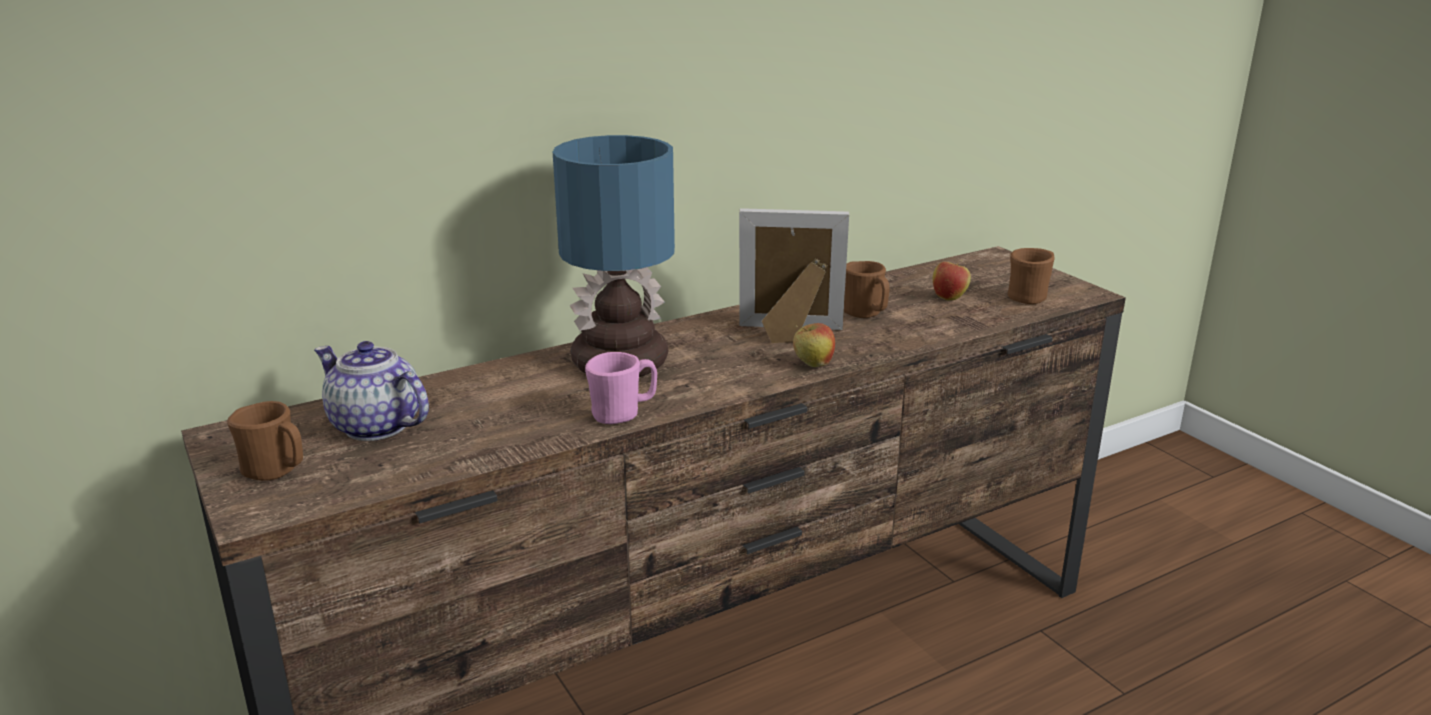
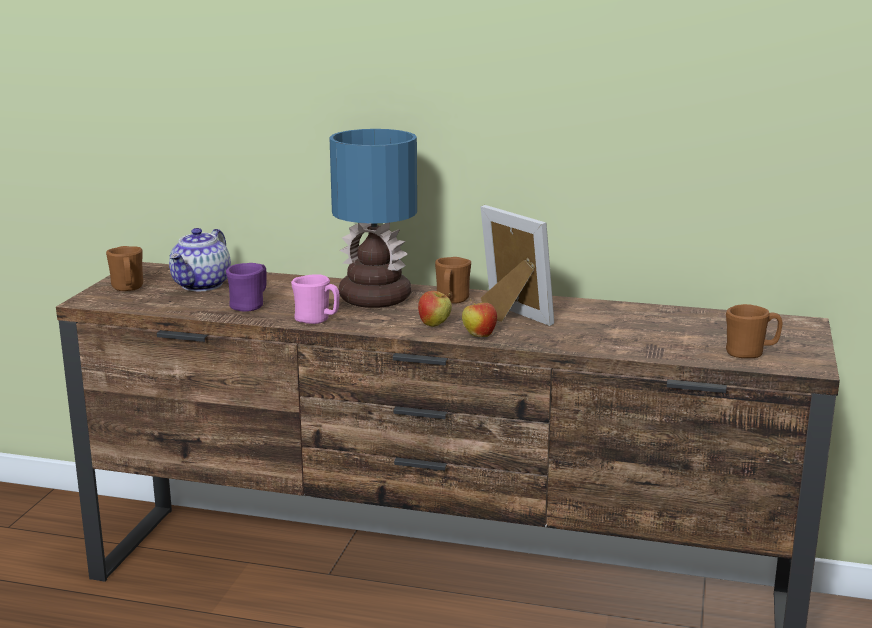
camera: 45 degrees right, 5 degrees down
teapot [314,341,429,441] -> teapot turned 150 degrees counterclockwise [169,228,231,291]
brown mug [844,261,890,318] -> brown mug moved to [435,257,471,304]
apple [932,260,971,300] -> apple moved to [418,291,452,327]
none -> purple mug [226,263,267,311]

